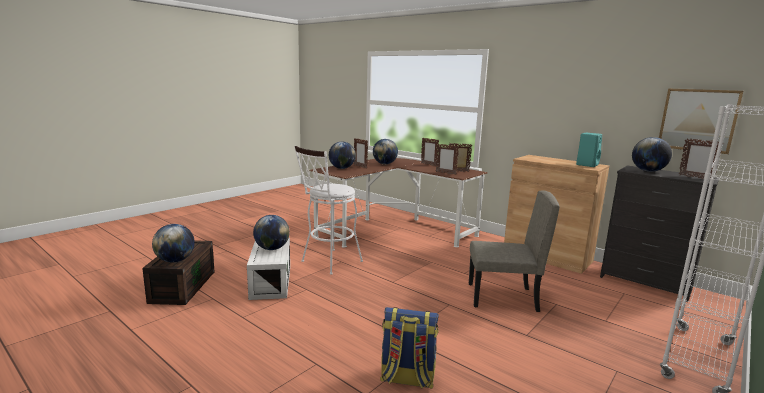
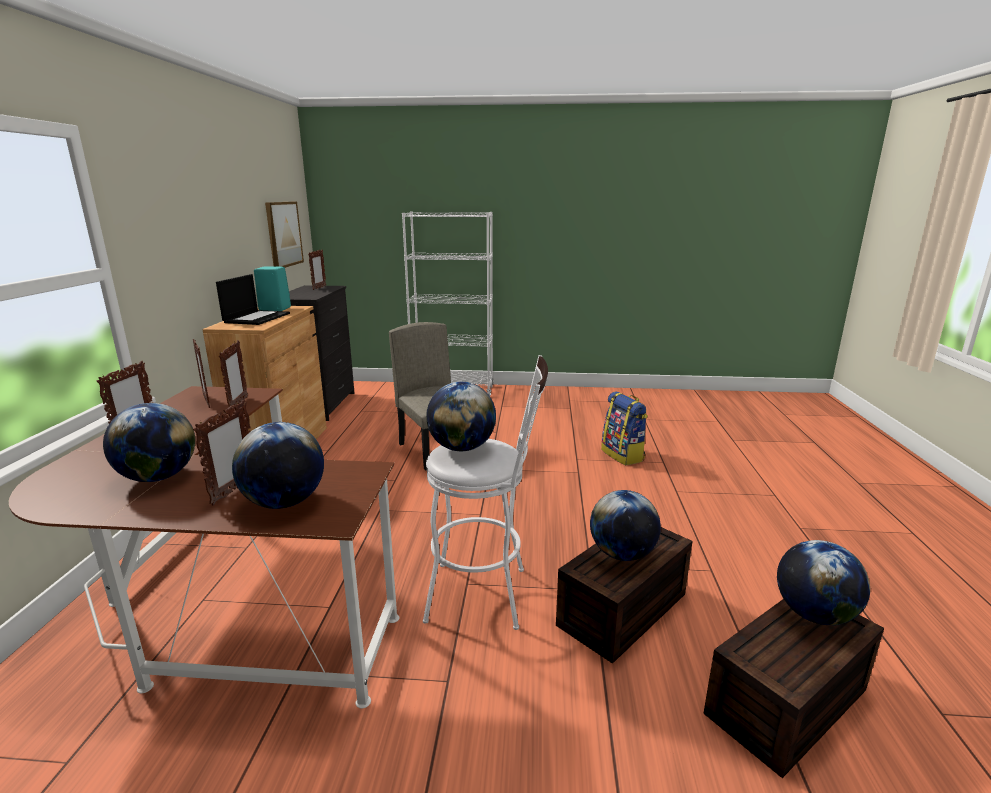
camera: 125 degrees left, 5 degrees up
white storage box [247,237,290,300] -> brown storage box [556,527,692,664]
globe [632,137,672,172] -> globe moved to [426,382,496,451]
none -> laptop [216,274,290,325]

